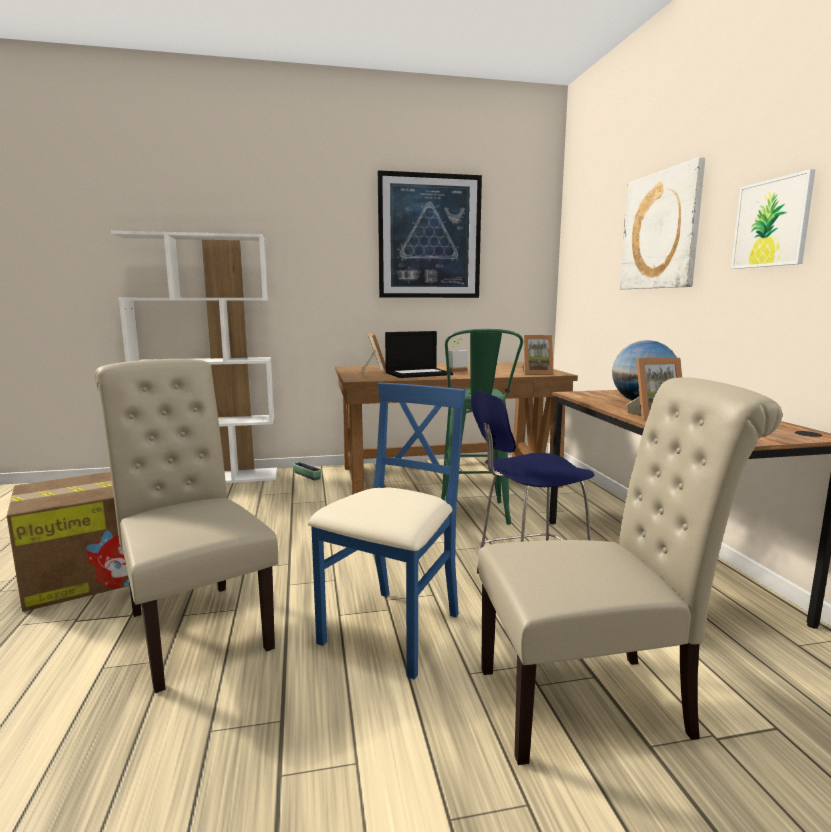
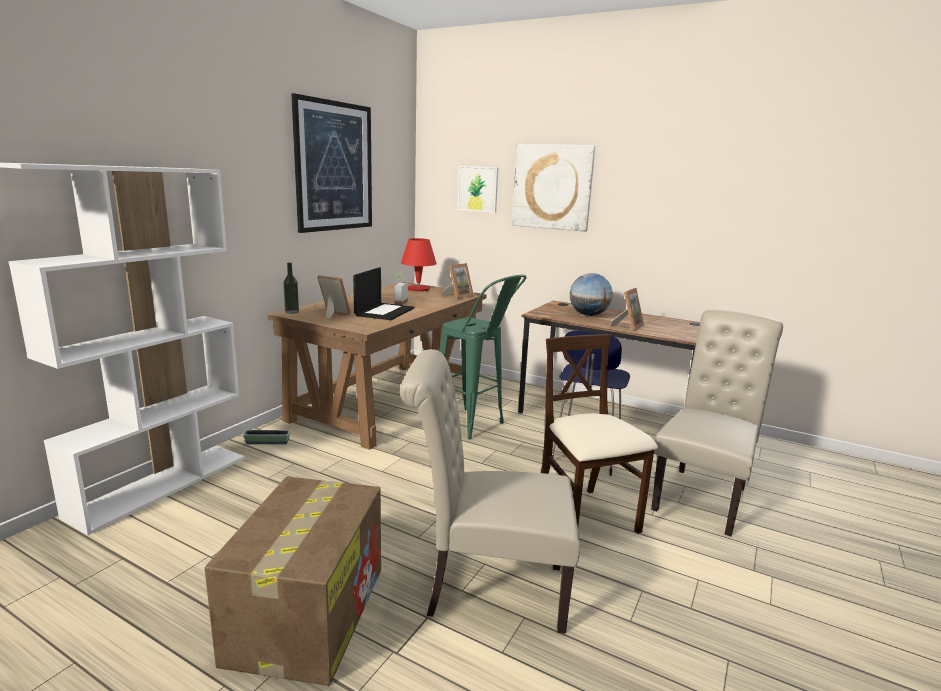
camera: 50 degrees left, 5 degrees up
blue chair [308,383,466,680] -> beige chair [541,334,658,534]
picture [731,169,816,269] -> picture moved to [457,166,498,213]
none -> bottle [283,262,299,314]
none -> red table lamp [401,238,437,291]

